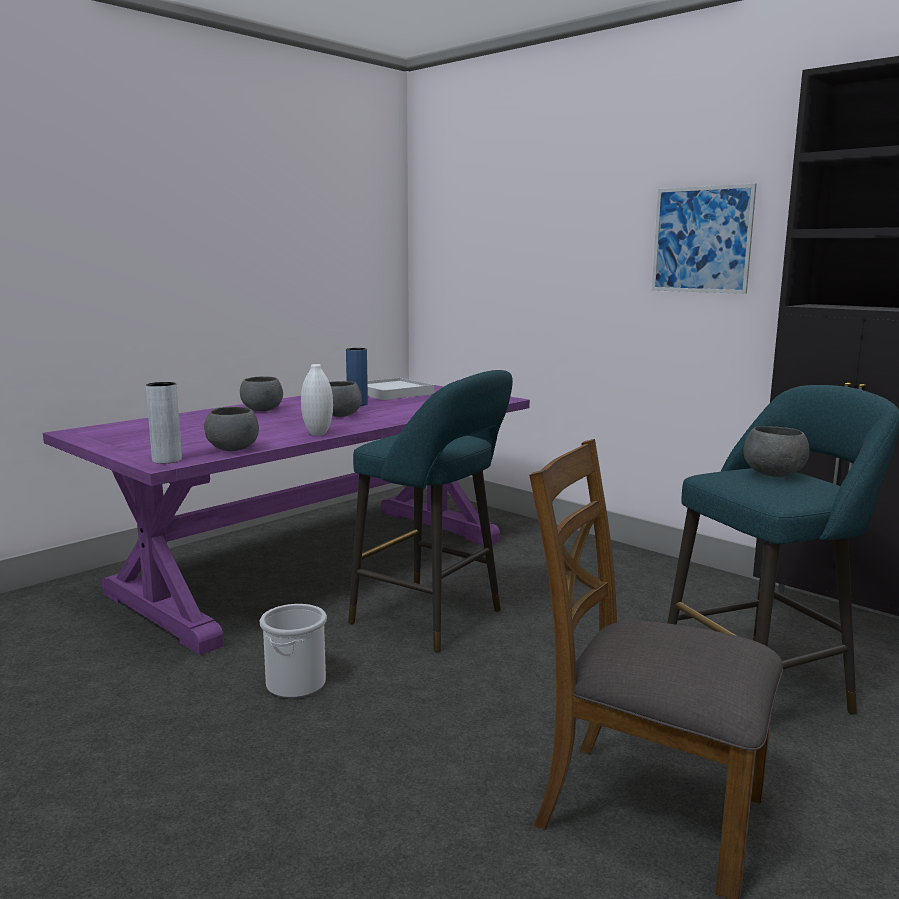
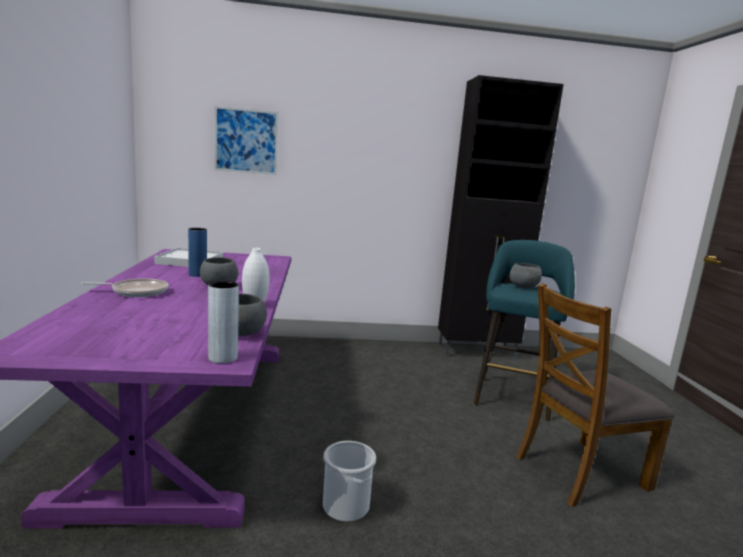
camera: 50 degrees left, 0 degrees up
grey bowl [240,377,283,411] -> frying pan [81,278,168,297]
turquoise stool [348,370,513,652] -> none
picture [652,183,756,294] -> picture moved to [214,106,278,175]

